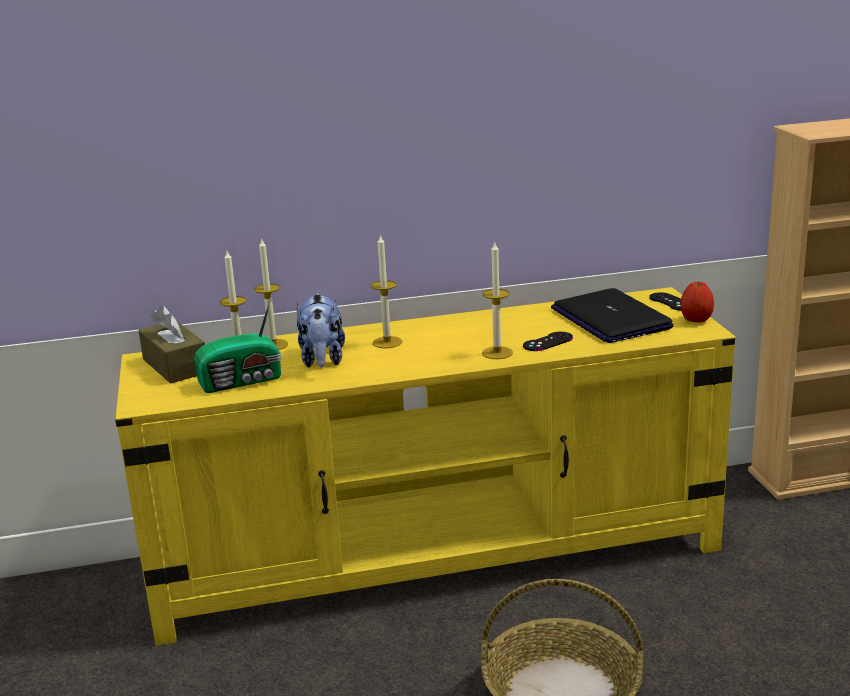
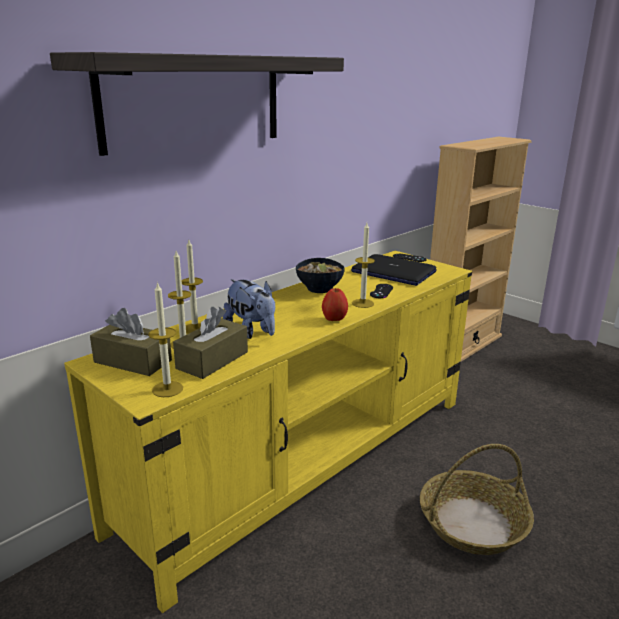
camera: 35 degrees left, 0 degrees up
radio [194,294,281,393] -> brown tissue box [173,307,248,379]
candle [371,234,402,348] -> candle moved to [148,282,183,397]
apple [680,282,714,323] -> apple moved to [322,288,348,321]
none -> shelf [50,52,344,156]
none -> bowl [296,258,345,293]

